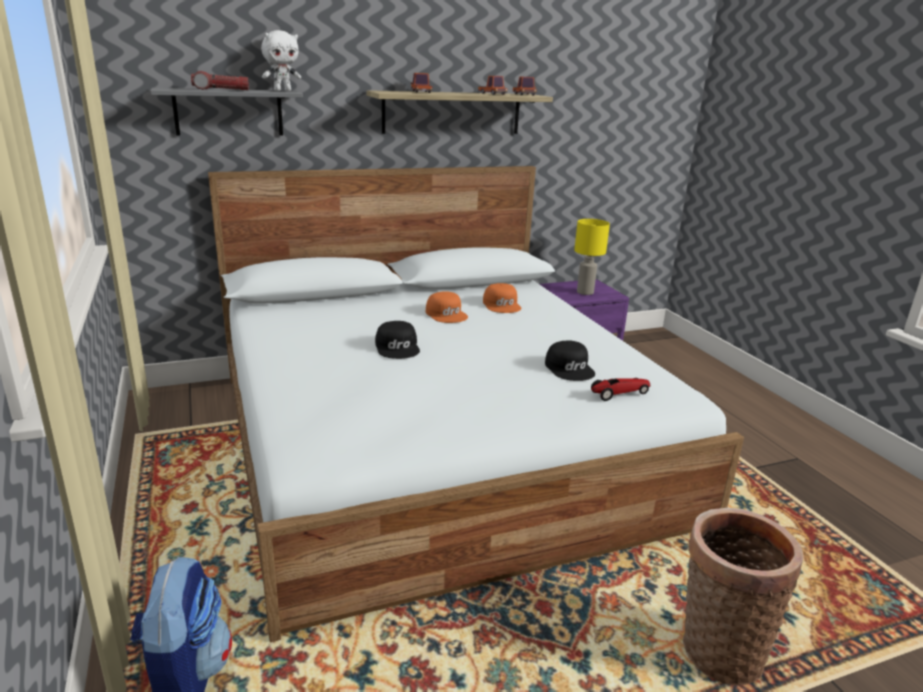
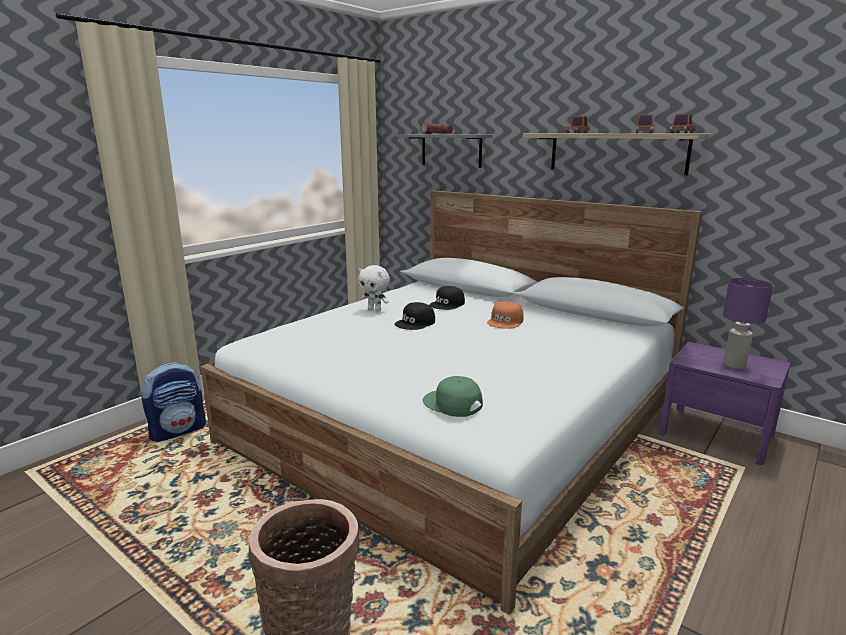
camera: 60 degrees right, 5 degrees down
white plush toy [261,30,301,91] -> white plush toy moved to [358,265,390,311]
orange cap [483,283,522,313] -> none
black cap [545,341,595,381] -> black cap moved to [430,286,465,310]
yellow table lamp [574,219,610,295] -> purple table lamp [723,278,773,369]
toy car [591,378,650,401] -> green cap [423,376,483,417]

